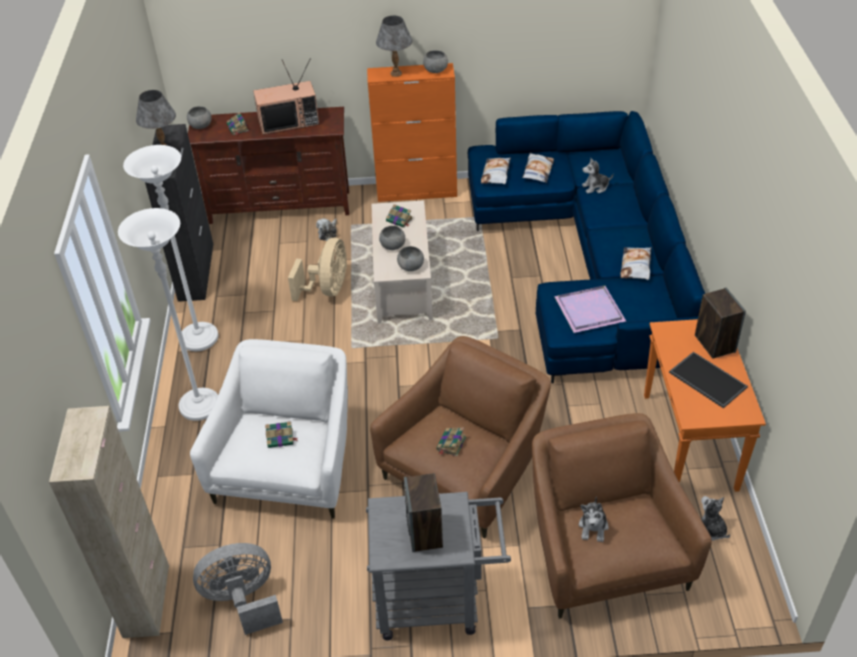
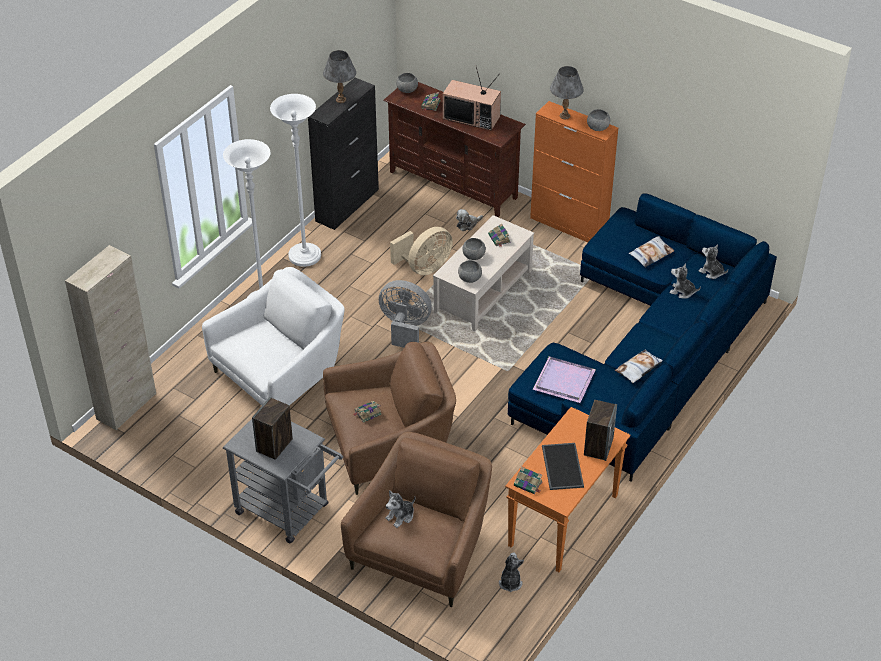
camera: 35 degrees right, 0 degrees up
grey fan [193,543,283,635] -> grey fan moved to [379,280,432,348]
book [265,421,298,448] -> book moved to [514,467,543,494]
pillow [481,158,511,184] -> none
none -> plush toy [698,244,728,279]

